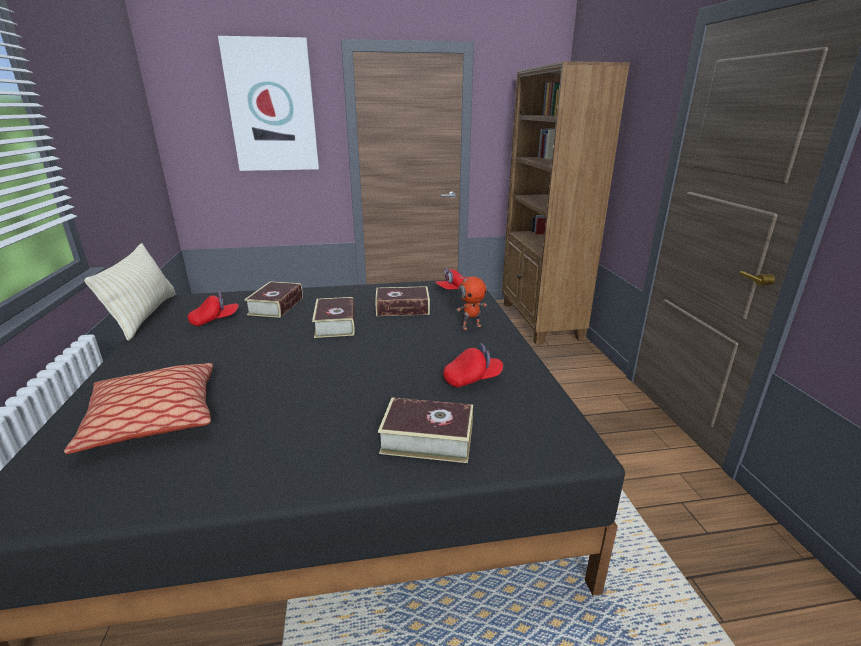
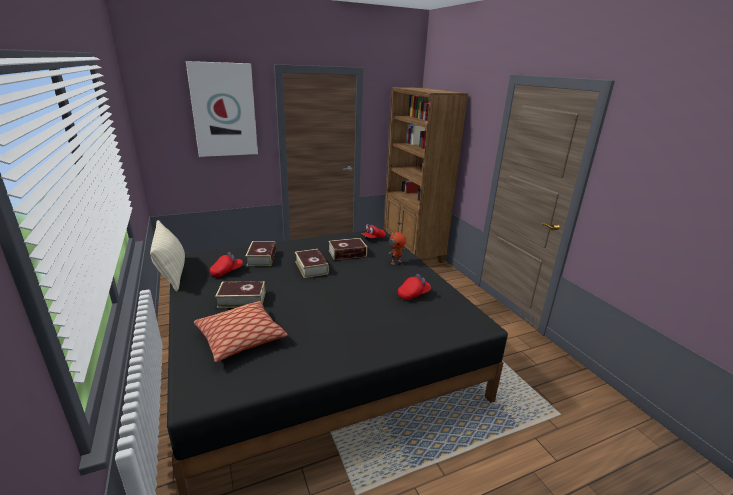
camera: 15 degrees left, 0 degrees up
book [378,398,473,463] -> book moved to [215,281,266,308]

